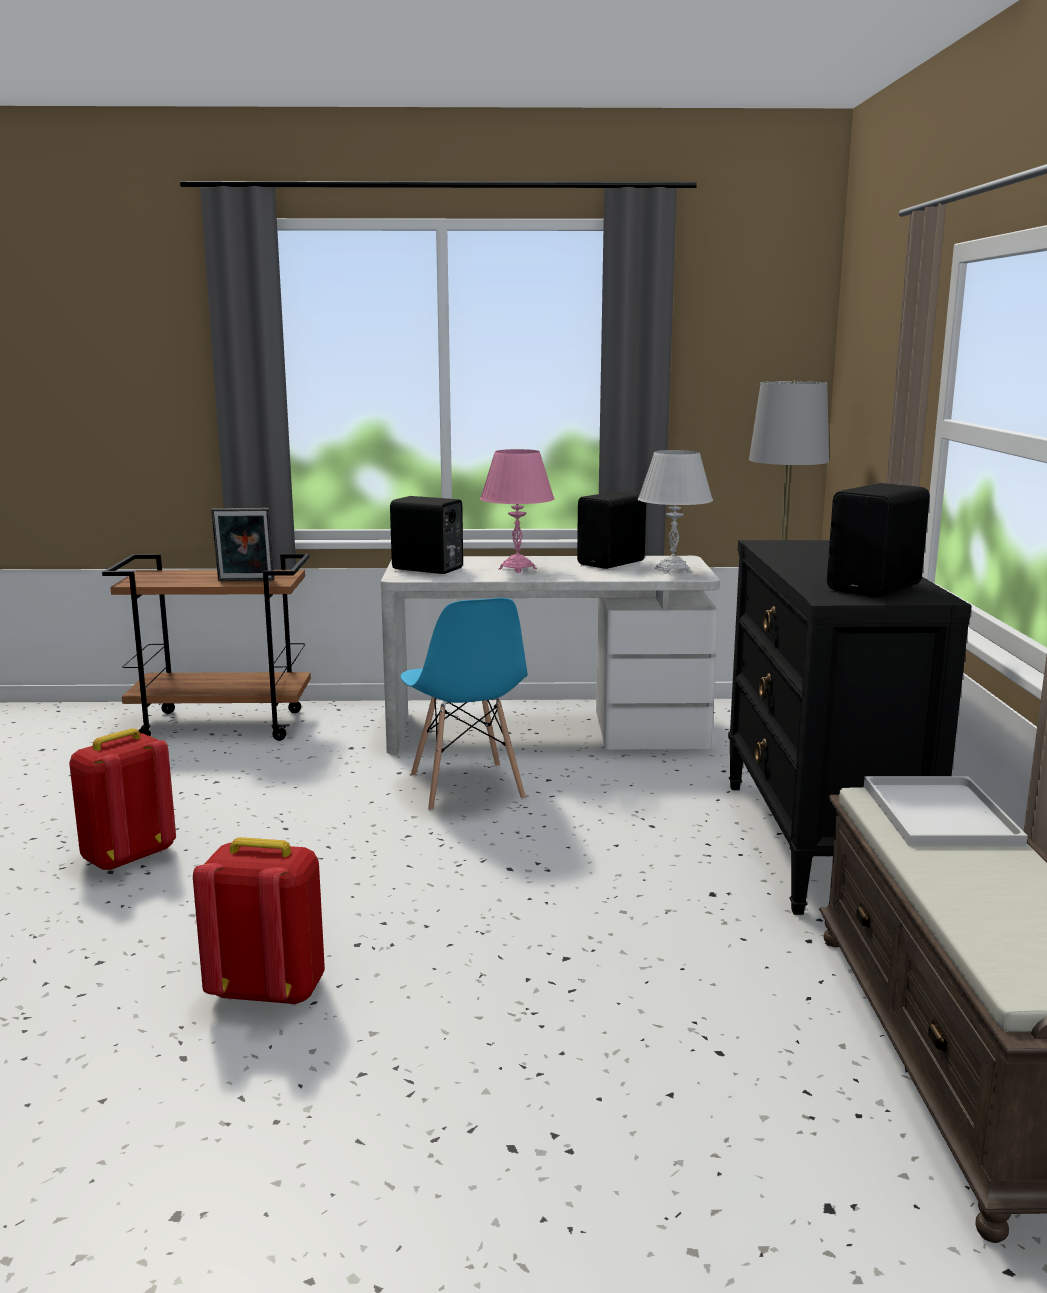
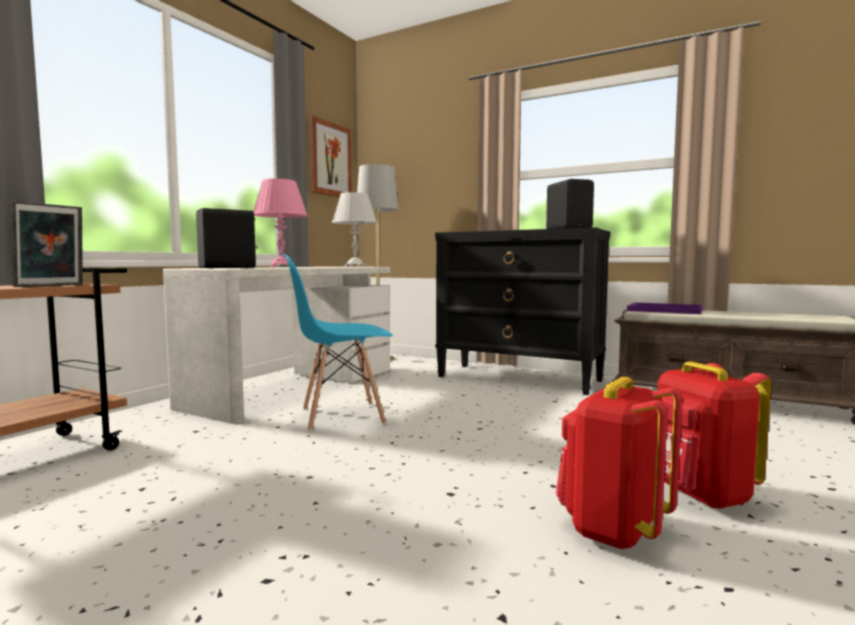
camera: 60 degrees left, 10 degrees down
red backpack [69,728,176,871] -> red backpack moved to [658,361,771,509]
blue chair [400,598,528,811] -> blue chair turned 150 degrees clockwise [282,254,393,432]
black speaker [577,491,646,569] -> none
white tray [864,776,1028,847] -> purple tray [627,302,703,314]
none -> picture [309,116,352,197]

